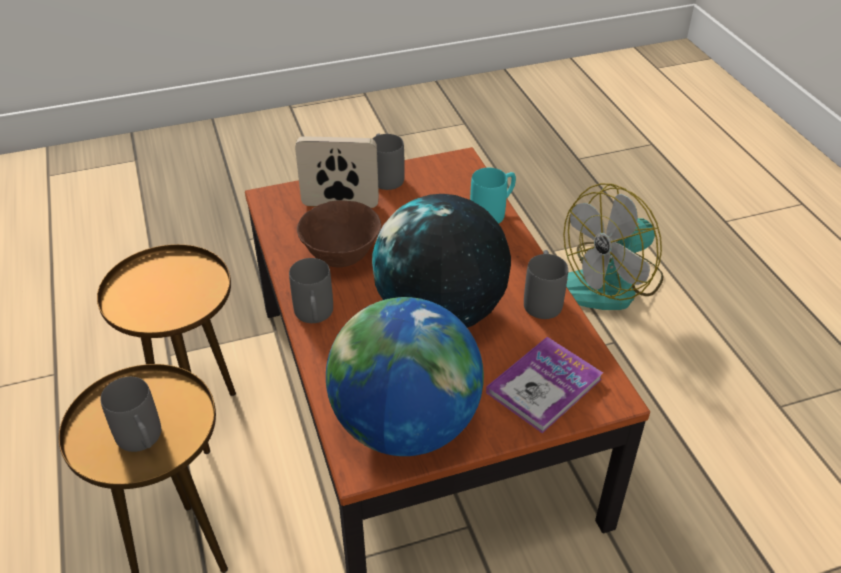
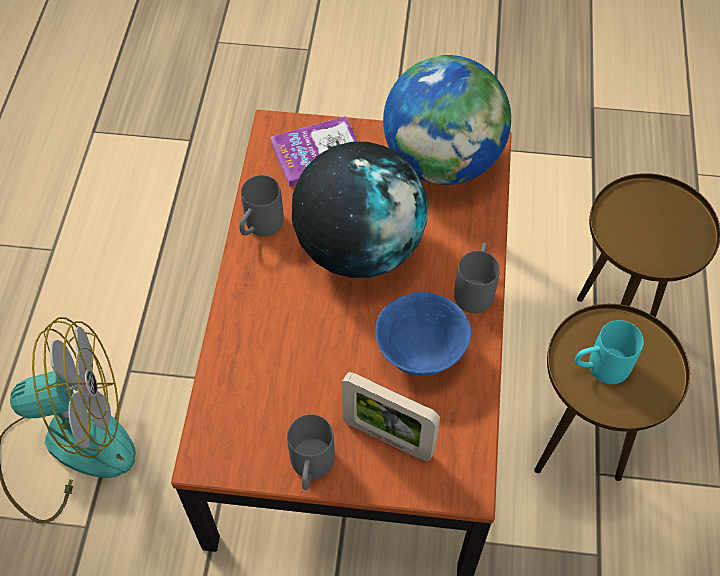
camera: 155 degrees left, 15 degrees up
grey mug [100,377,161,452] -> none
brown bowl [297,200,382,267] -> blue bowl [375,292,471,376]
turquoise mug [470,168,516,224] -> turquoise mug moved to [575,320,644,384]

